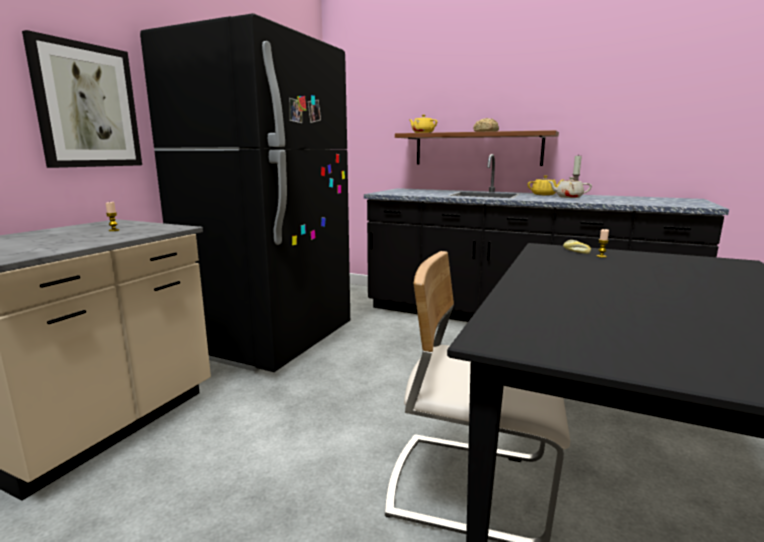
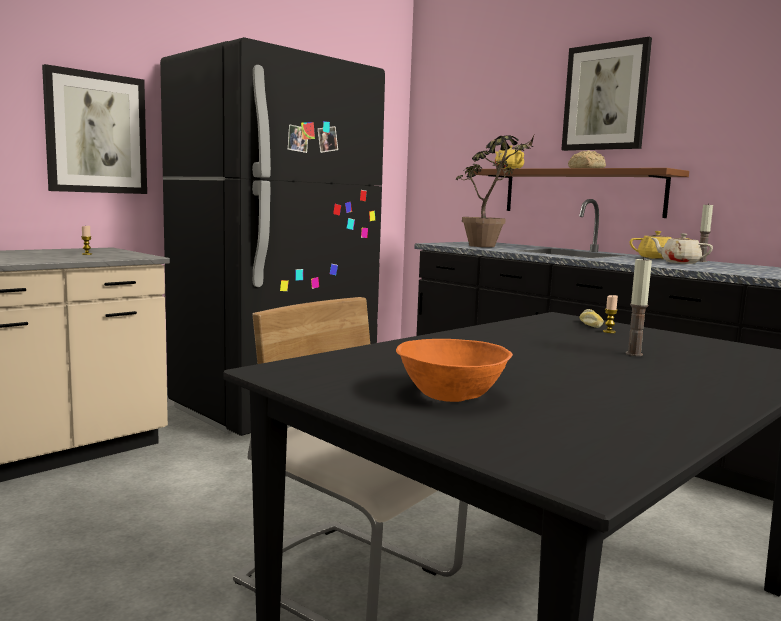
camera: 20 degrees right, 5 degrees down
none -> orange bowl [396,339,513,402]
none -> potted plant [456,136,534,247]
none -> picture [561,37,652,151]
none -> candle [626,257,652,356]

